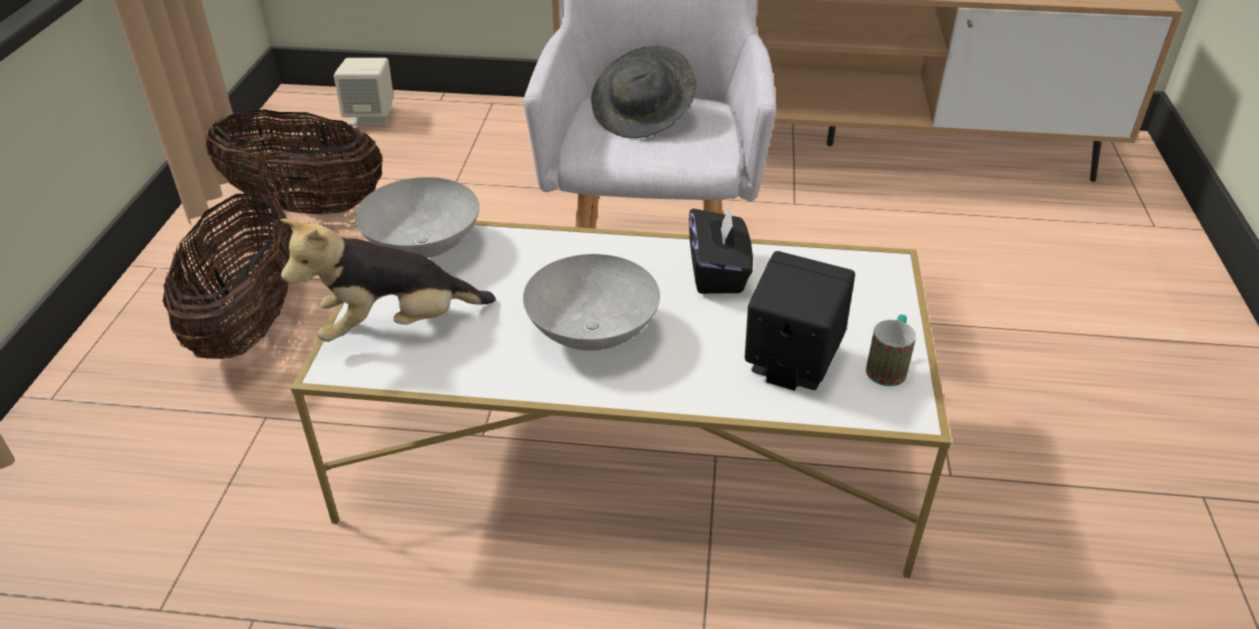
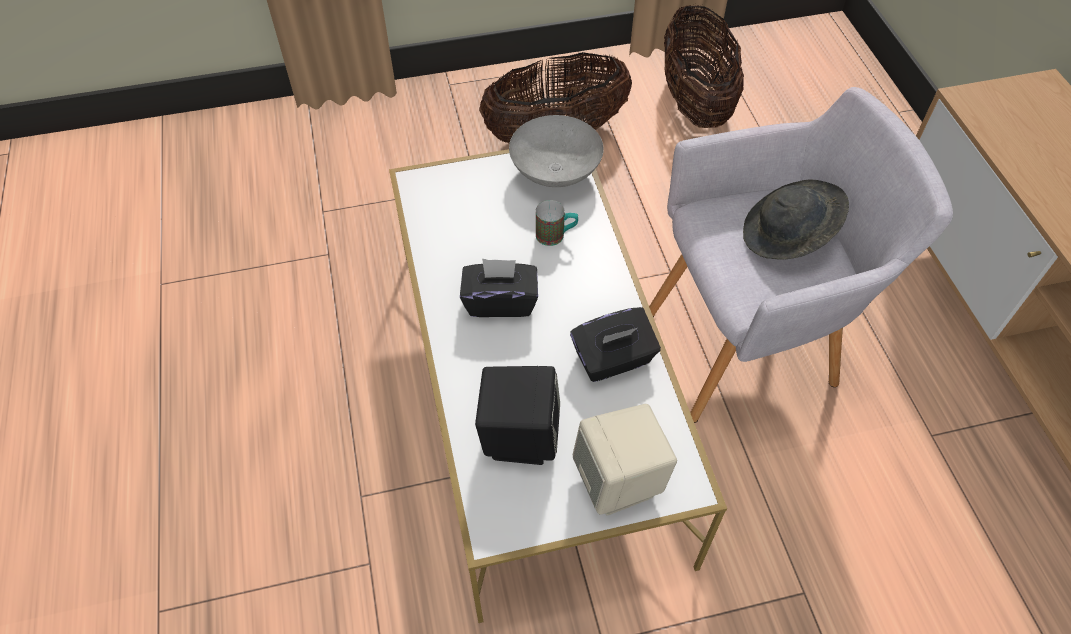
camera: 70 degrees right, 15 degrees up
plush toy [281,219,496,342] -> none
beige speaker [334,58,394,126] -> beige speaker moved to [572,404,677,516]
grey bowl [523,254,660,351] -> black tissue box [460,258,538,317]
mug [866,314,916,386] -> mug moved to [536,200,578,246]

